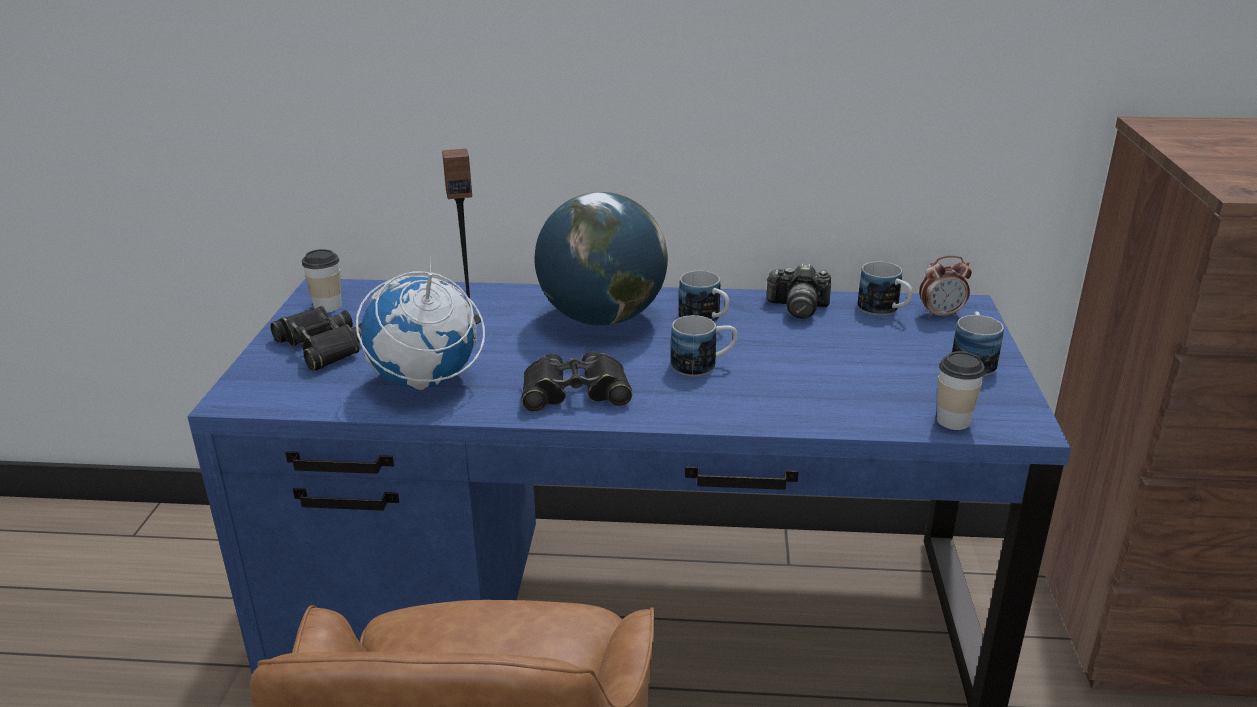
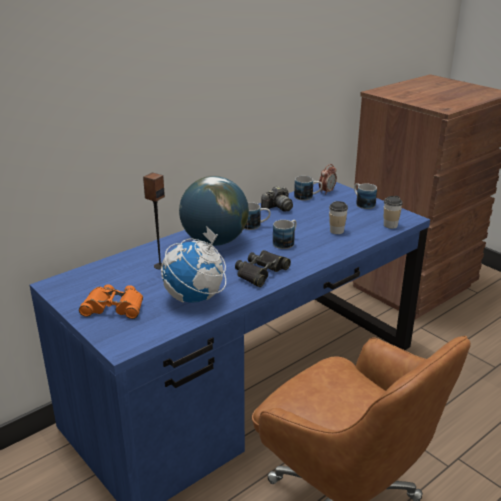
camera: 45 degrees left, 0 degrees up
black binoculars [270,306,362,371] -> orange binoculars [79,284,143,319]
cup [302,249,342,313] -> cup moved to [329,201,348,234]

